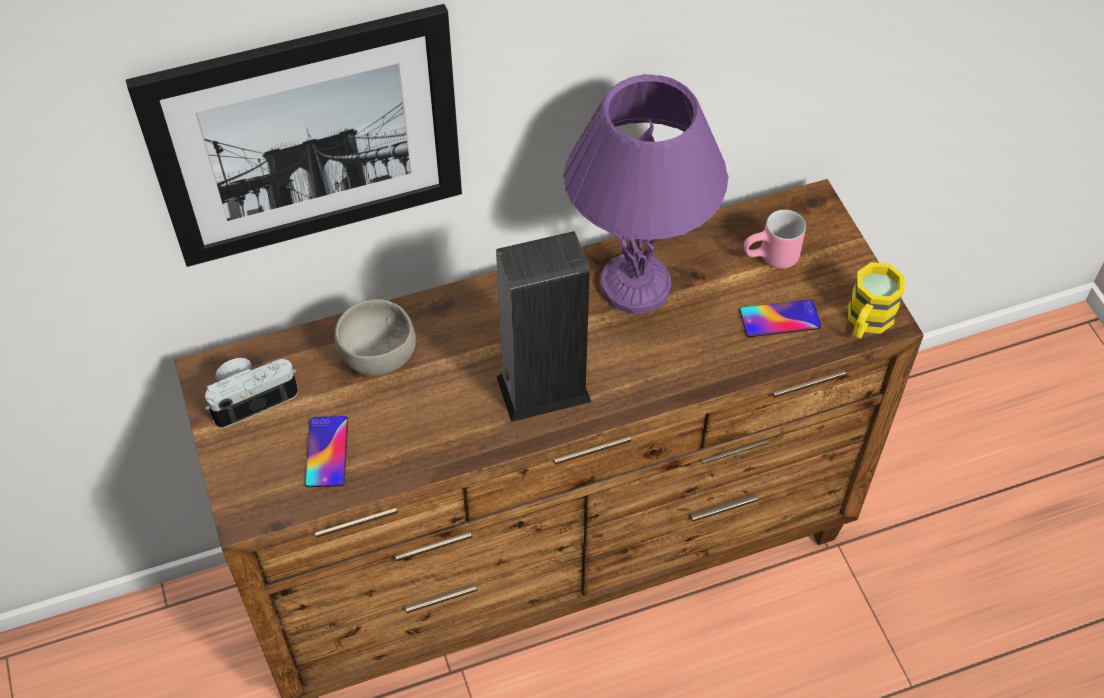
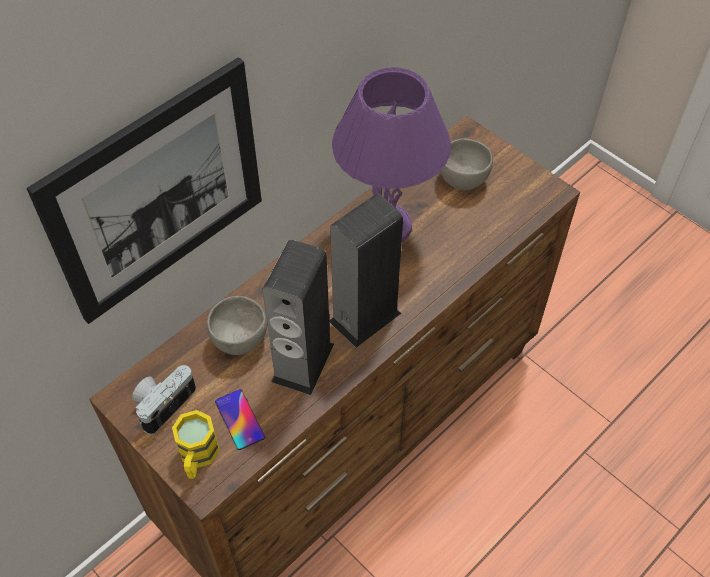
camera: 25 degrees left, 0 degrees up
phone [740,300,821,337] -> none
pink mug [744,210,806,269] -> grey bowl [440,138,493,190]
yellow mug [848,262,905,339] -> yellow mug moved to [172,410,220,479]
none -> speaker [262,240,334,395]

